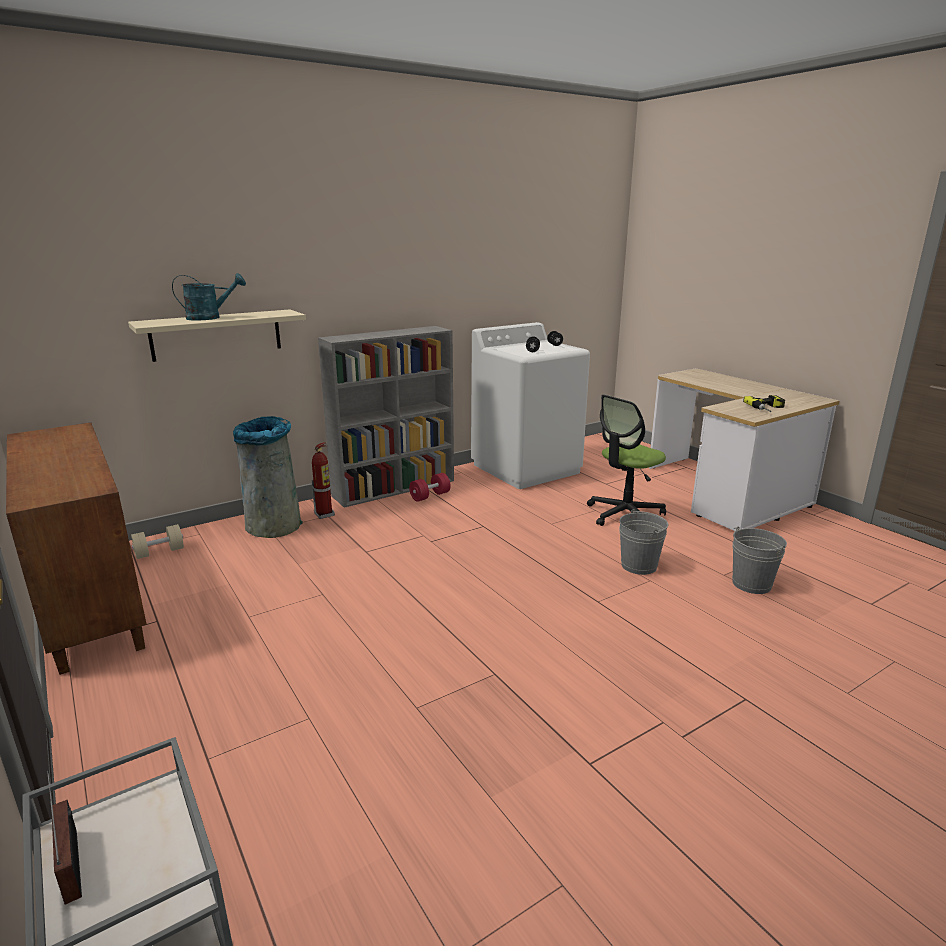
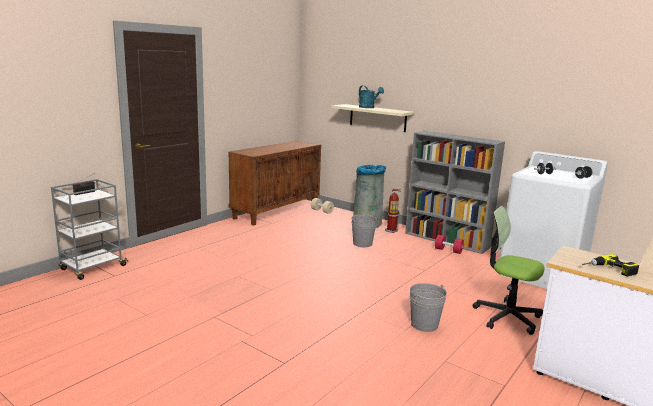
camera: 70 degrees right, 5 degrees down
grey bucket [732,526,787,594] -> grey bucket moved to [351,214,377,247]

